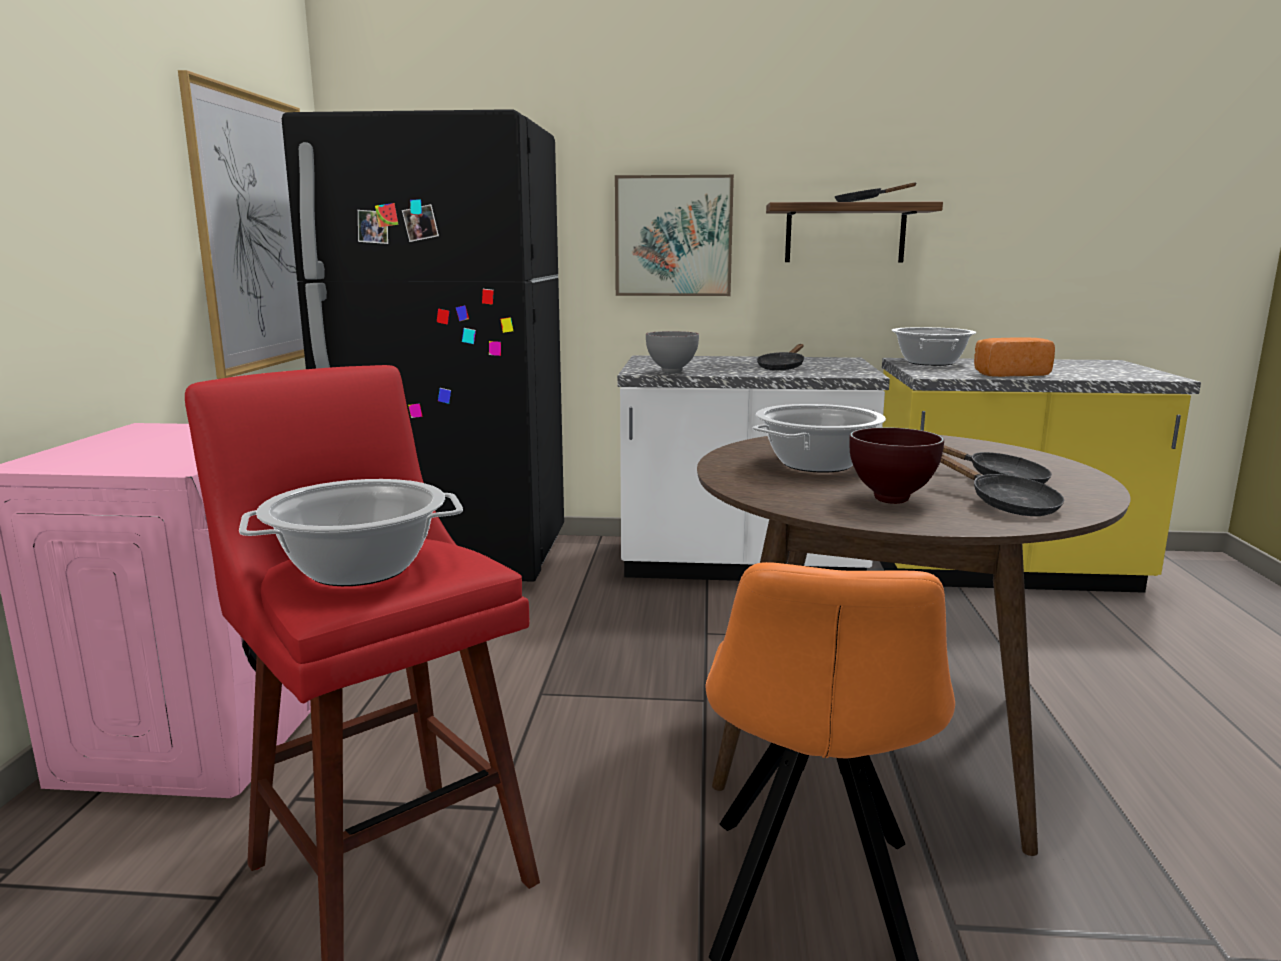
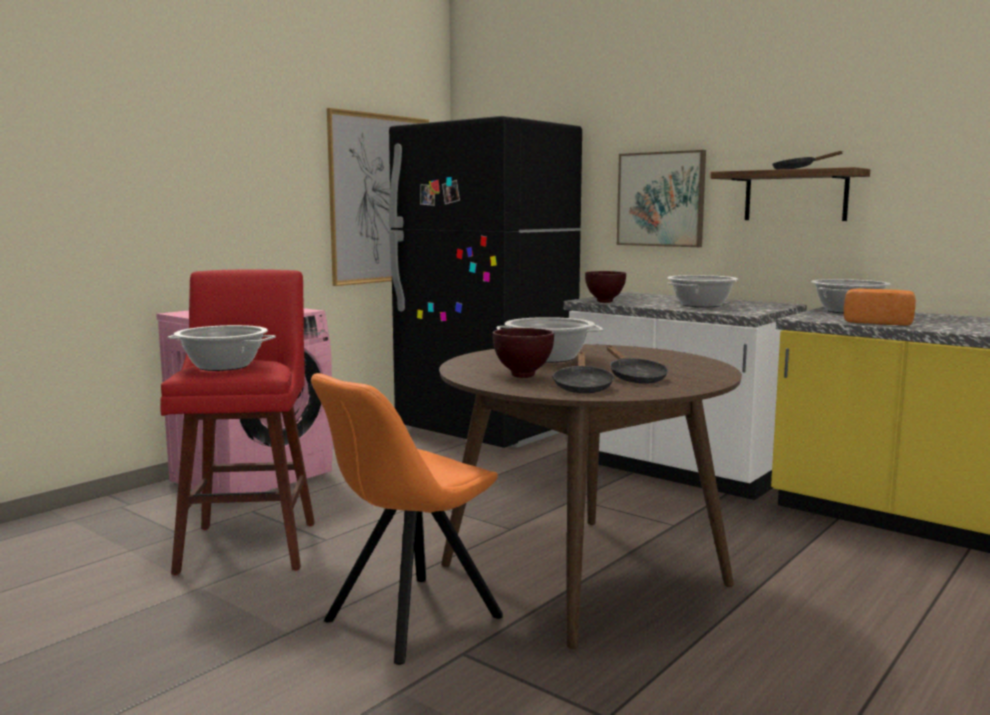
camera: 35 degrees right, 5 degrees down
grey bowl [646,331,699,373] -> brown bowl [585,271,626,303]
black frying pan [757,344,804,370] -> cooking pot [667,275,738,307]

